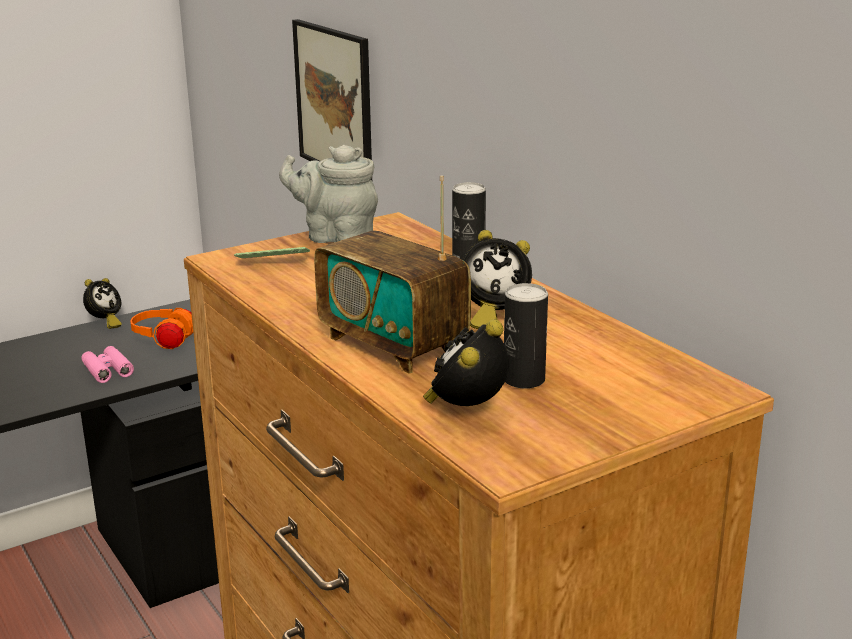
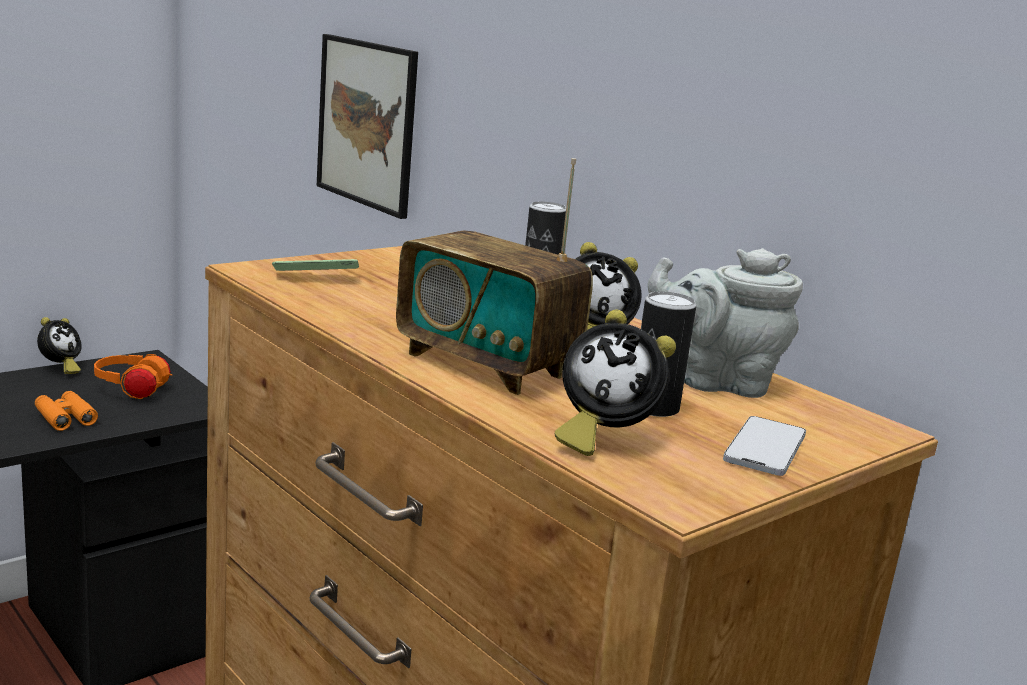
camera: 10 degrees left, 5 degrees down
pink binoculars [81,346,134,383] -> orange binoculars [35,391,98,431]
grey teapot [279,145,378,243] -> grey teapot moved to [648,248,803,398]
alarm clock [423,320,509,406] -> alarm clock turned 90 degrees counterclockwise [554,309,676,456]
none -> phone [723,416,806,476]

